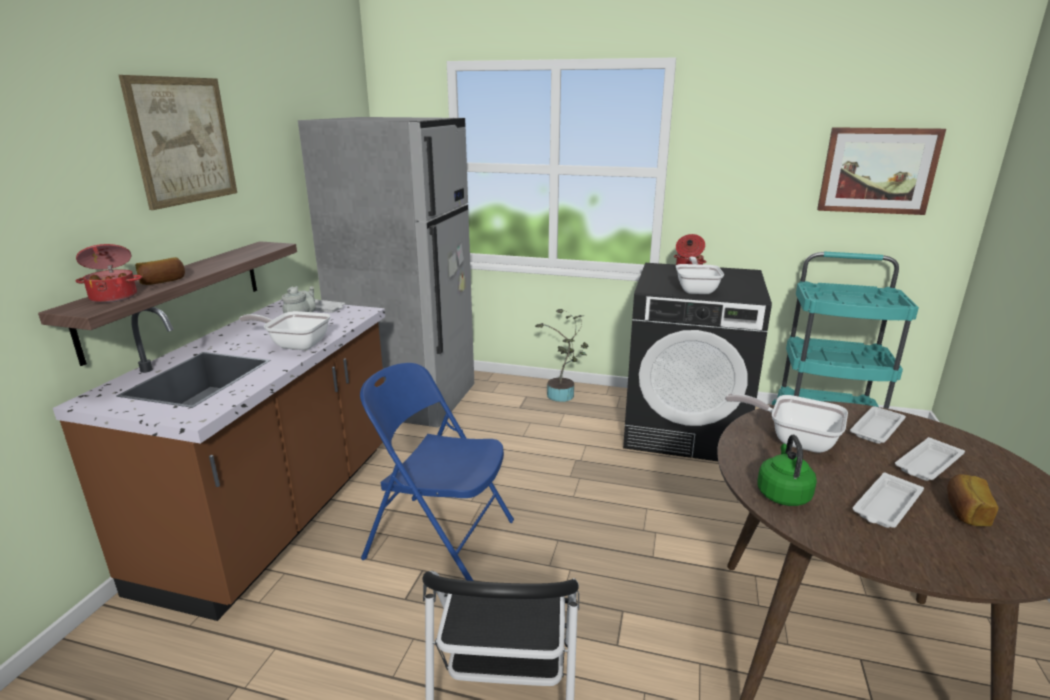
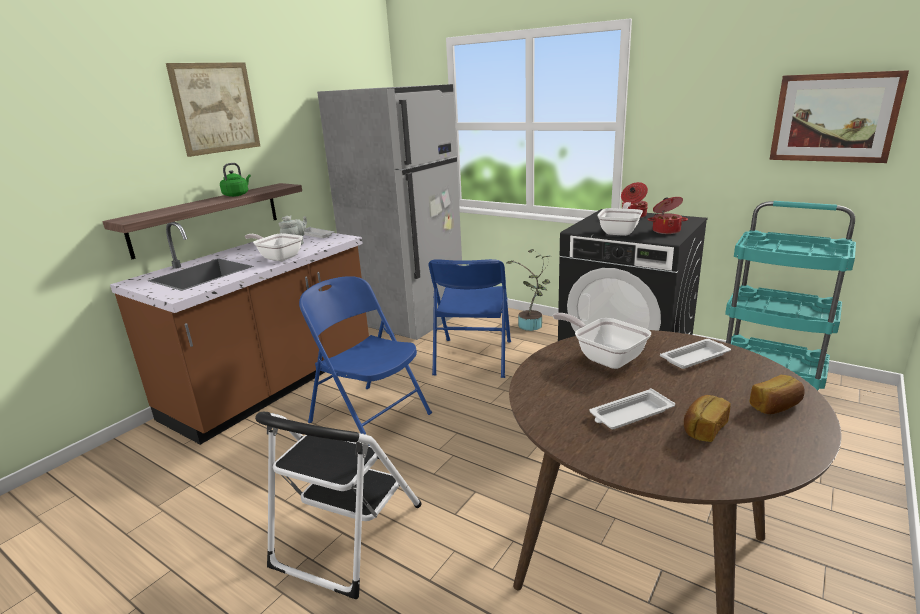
camera: 20 degrees right, 0 degrees up
cooking pot [76,244,142,303] -> cooking pot moved to [647,197,688,234]
bread [135,257,185,285] -> bread moved to [749,375,805,414]
green kettle [757,435,817,506] -> green kettle moved to [220,163,251,197]
white tray [895,437,965,481] -> none
none -> blue chair [428,259,511,378]

